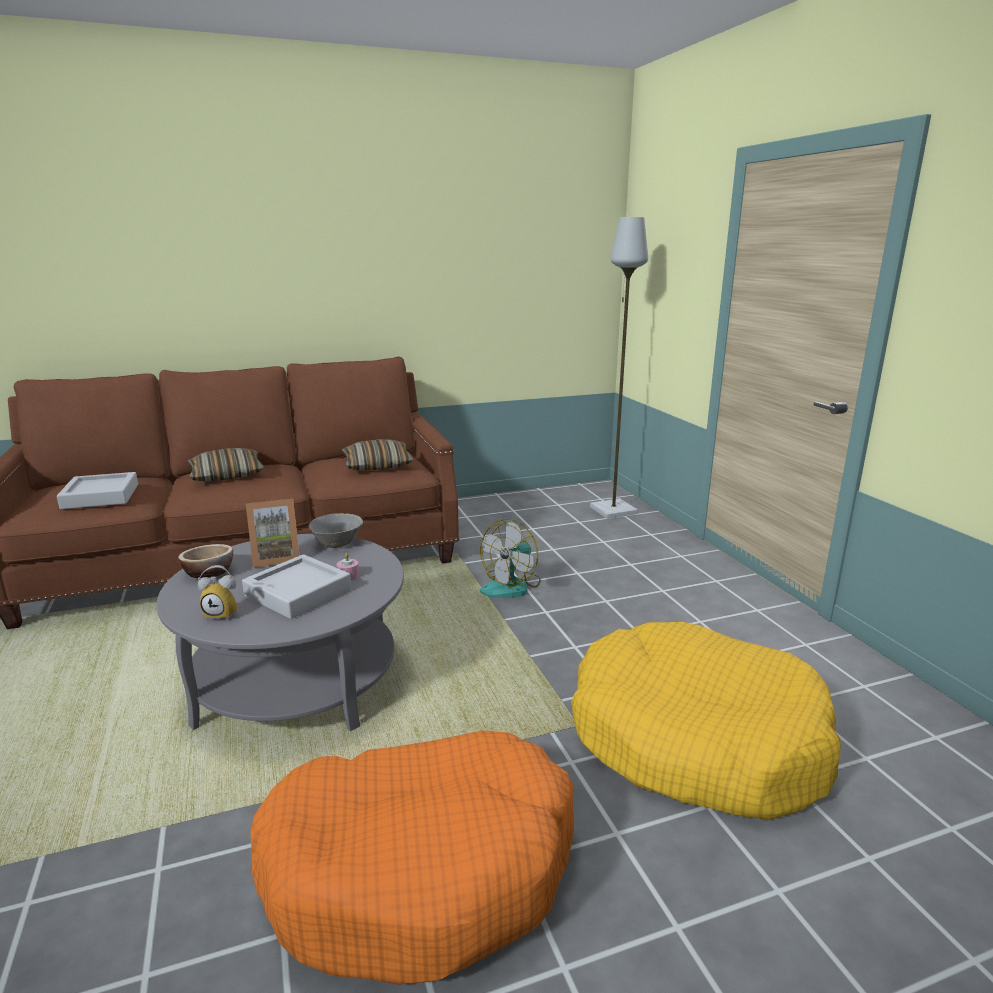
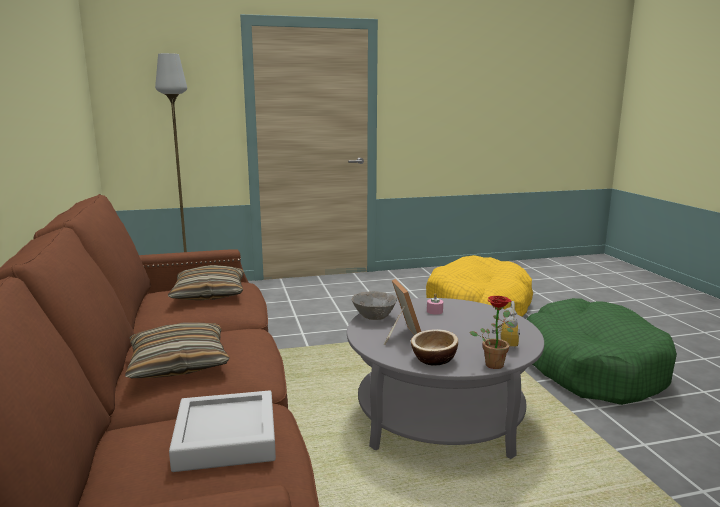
camera: 85 degrees left, 5 degrees down
grey tray [242,554,351,619] -> none
orange dog bed [250,731,574,985] -> green dog bed [527,298,677,405]
fan [480,519,541,598] -> none
none -> potted plant [469,296,514,369]

